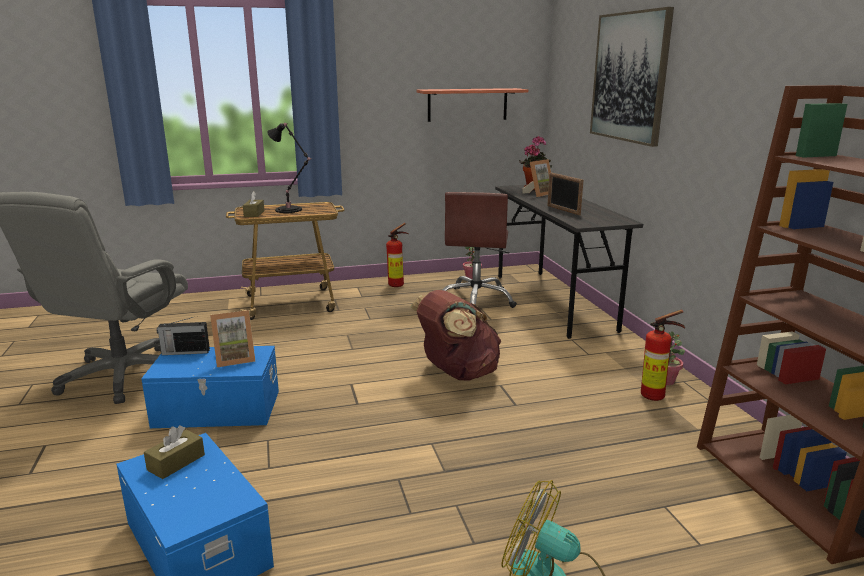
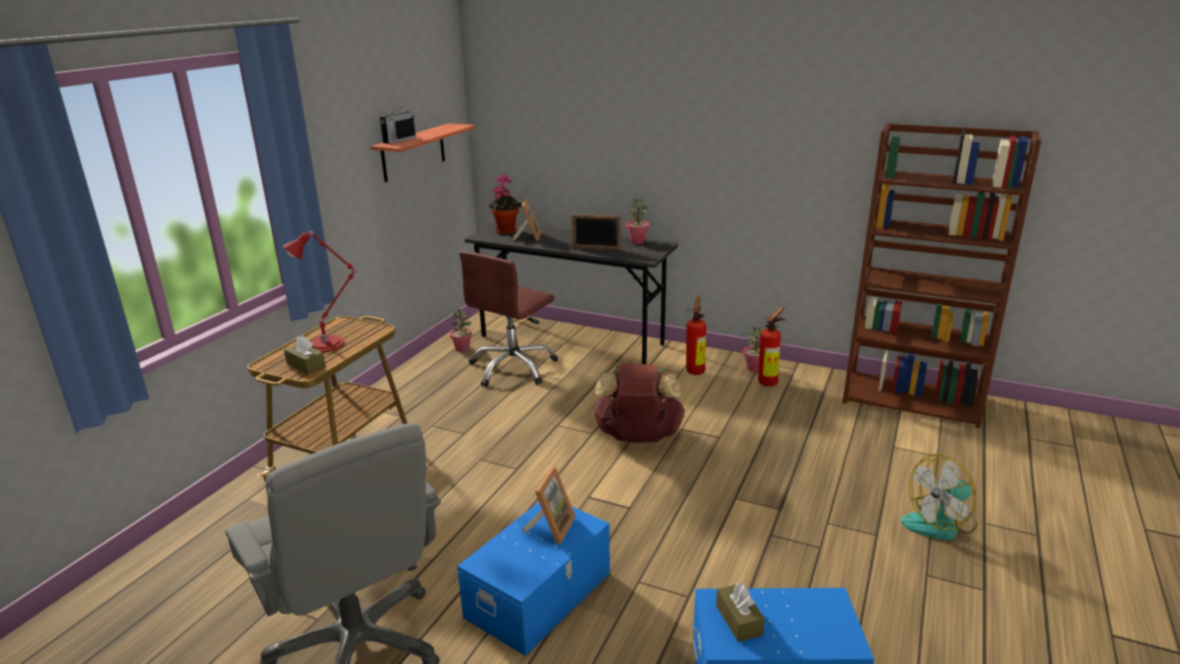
camera: 50 degrees left, 5 degrees up
radio [157,317,210,355] -> radio moved to [380,105,416,144]
black table lamp [267,123,311,213] -> red table lamp [283,230,357,352]
fire extinguisher [386,223,409,287] -> fire extinguisher moved to [686,297,706,375]
brown office chair [442,192,517,308] -> brown office chair turned 75 degrees clockwise [459,251,558,387]
picture [590,7,674,147] -> none
none -> potted plant [626,198,649,244]

